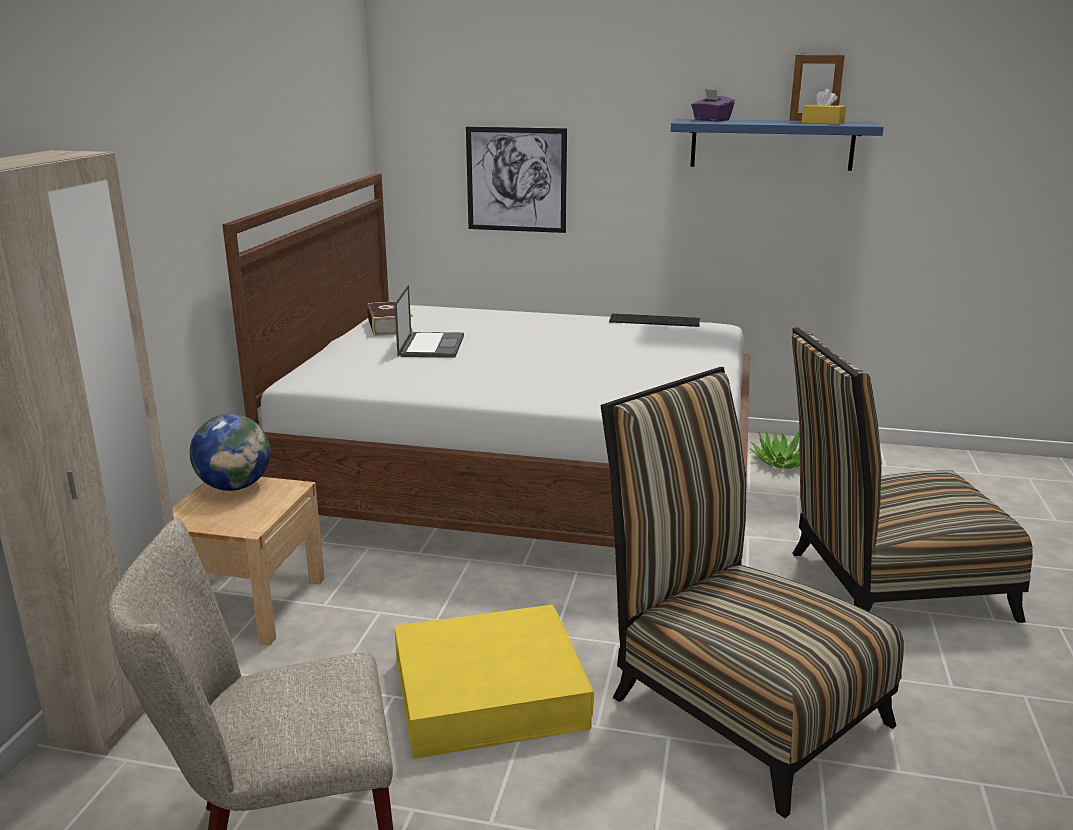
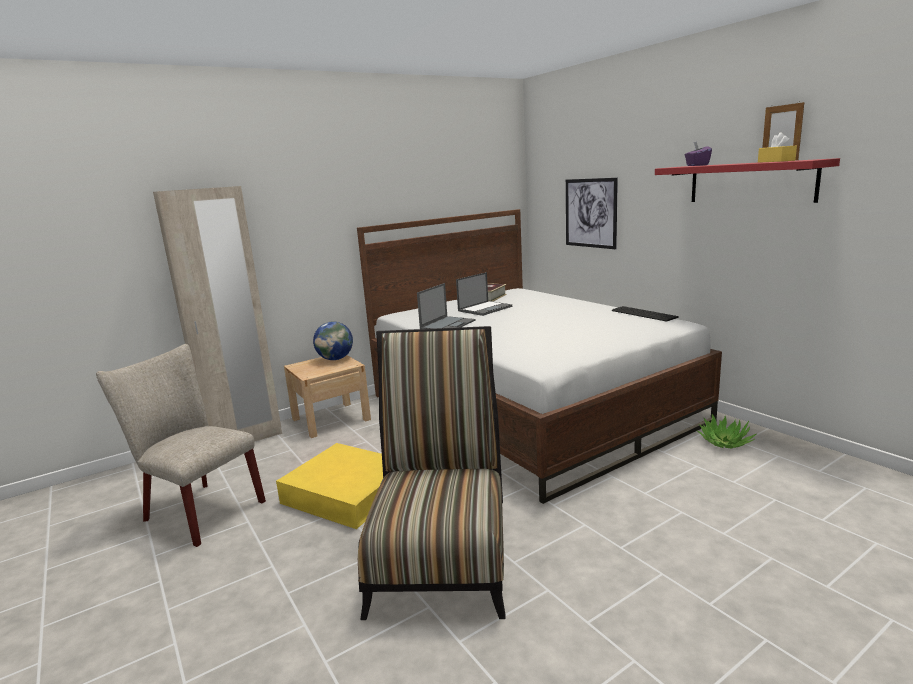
camera: 45 degrees right, 5 degrees down
blue shelf [671,119,884,171] -> red shelf [655,158,840,203]
chair [792,327,1033,623] -> none
none -> laptop [417,283,475,329]

